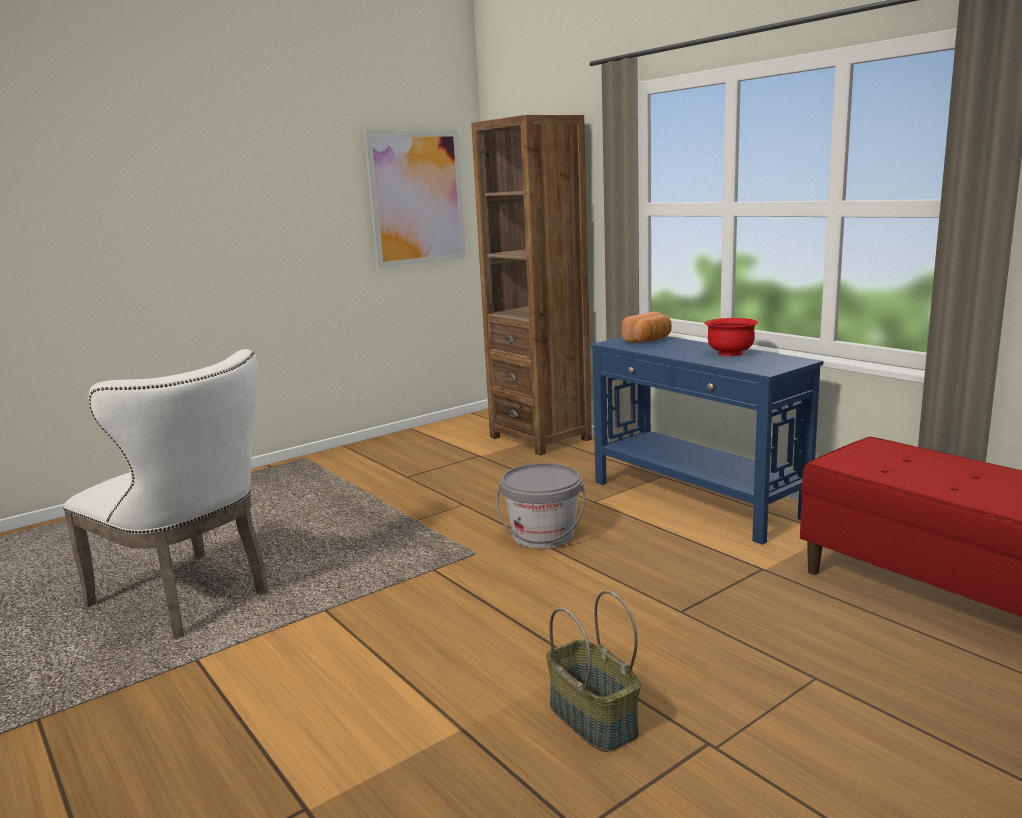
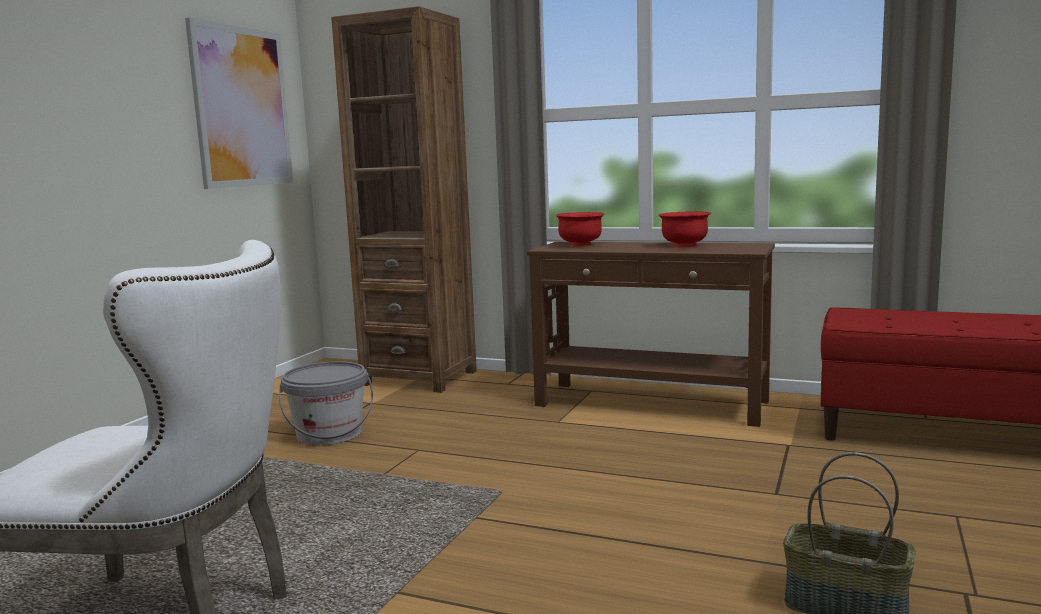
camera: 30 degrees left, 5 degrees down
grey bucket [496,463,585,549] -> grey bucket moved to [279,361,373,445]
blue console table [590,336,823,545] -> brown console table [527,242,775,427]
bread [622,311,672,343] -> red bowl [555,212,605,246]

